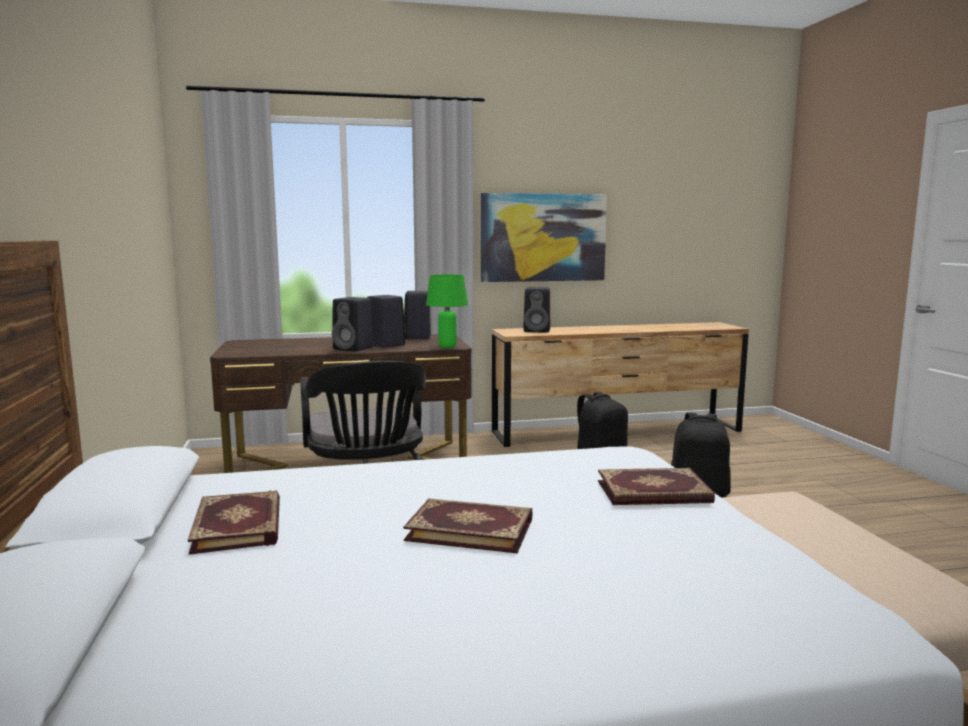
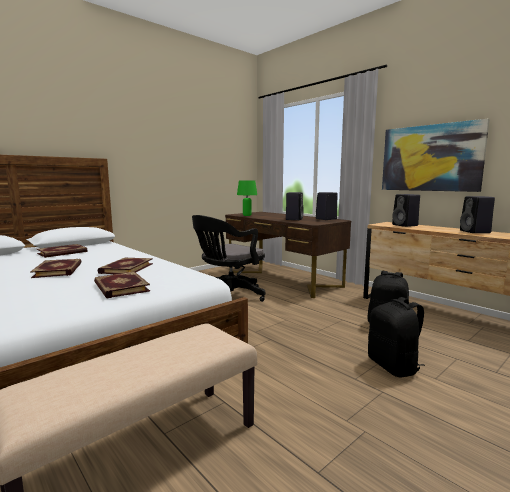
camera: 60 degrees right, 0 degrees up
black speaker [332,297,373,352] -> black speaker moved to [460,196,495,233]
green table lamp [426,274,468,348] -> green table lamp moved to [237,180,257,216]
none -> book [98,257,153,274]

